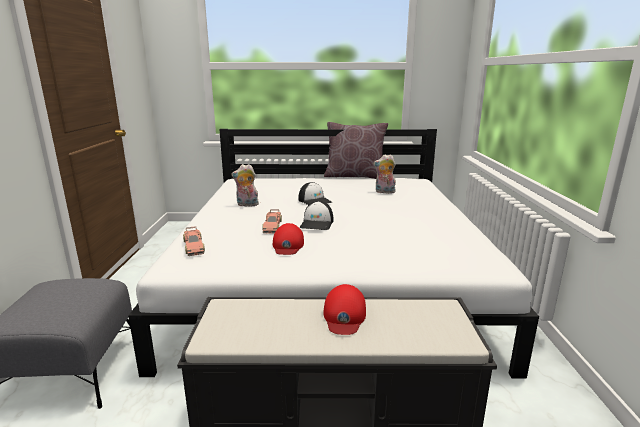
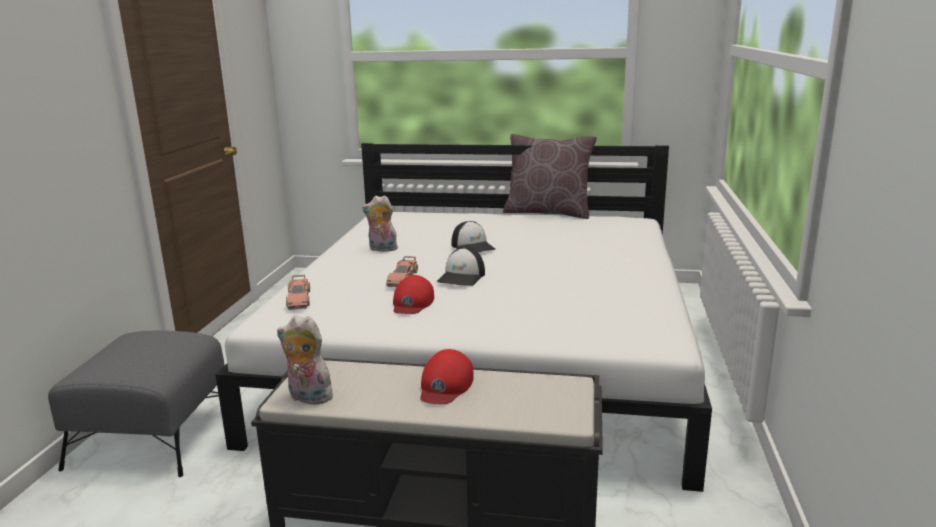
camera: 10 degrees right, 0 degrees up
plush toy [373,154,397,194] -> plush toy moved to [277,315,333,405]

